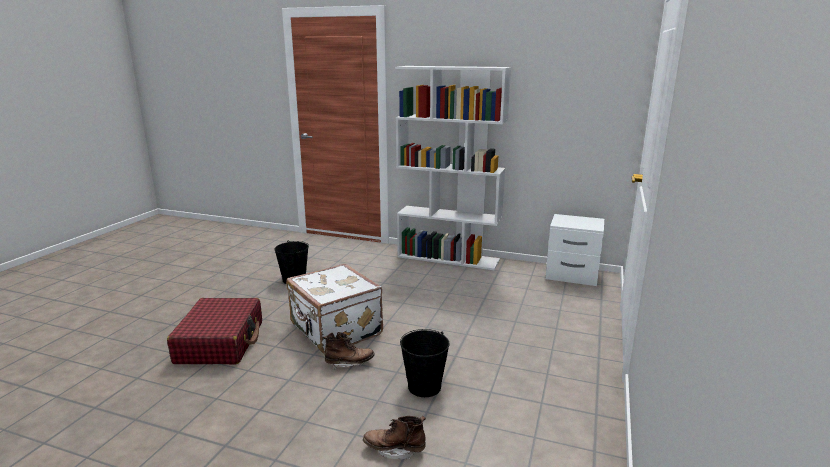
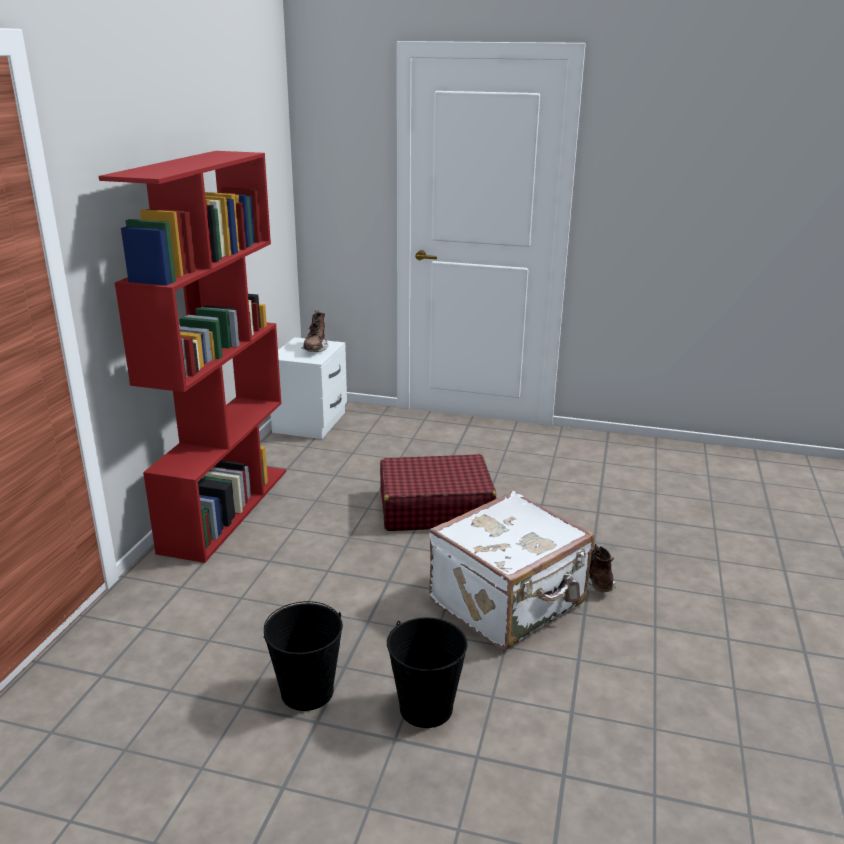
camera: 95 degrees left, 5 degrees up
red suitcase [167,298,262,364] -> red suitcase moved to [380,454,496,531]
brown boot [363,416,426,460] -> brown boot moved to [301,310,328,352]
white bookcase [395,66,511,270] -> red bookcase [99,151,286,563]
black bucket [400,329,450,397] -> black bucket moved to [387,617,467,728]

